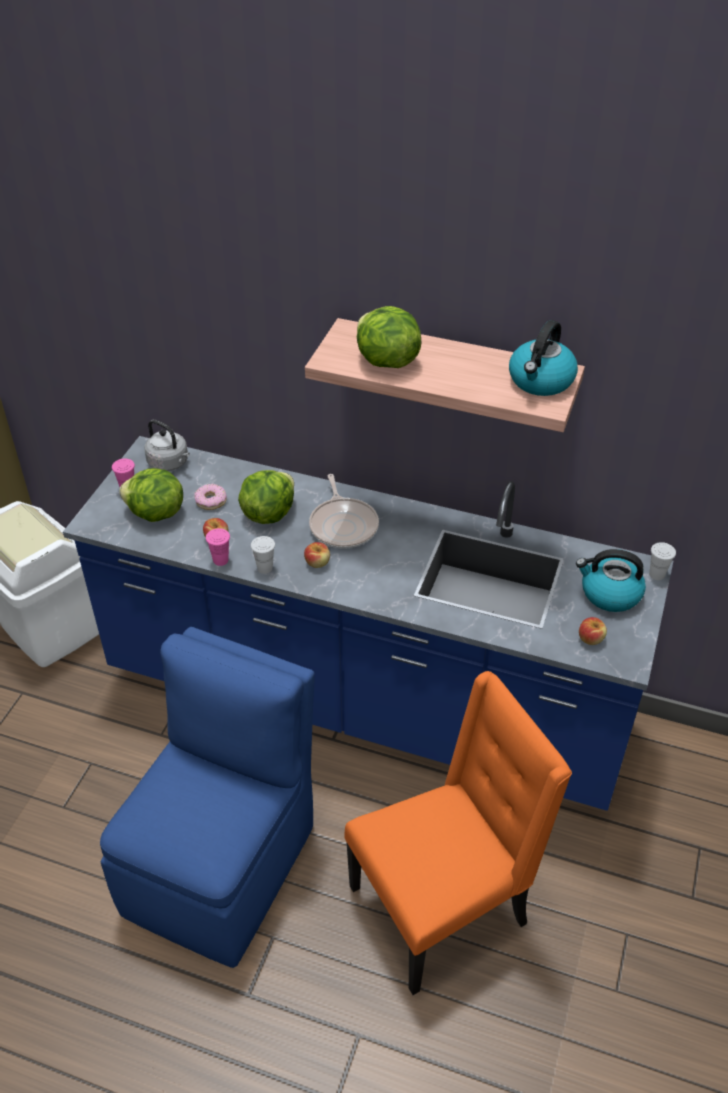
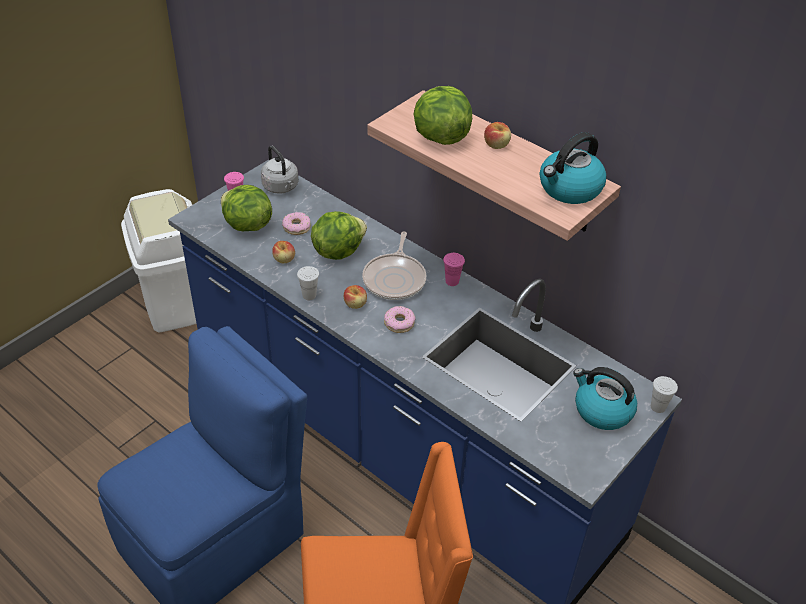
camera: 20 degrees right, 0 degrees up
pink cup [206,528,230,566] -> pink cup moved to [443,253,465,286]
apple [579,617,607,645] -> apple moved to [484,122,511,149]
none -> donut [384,306,416,333]

